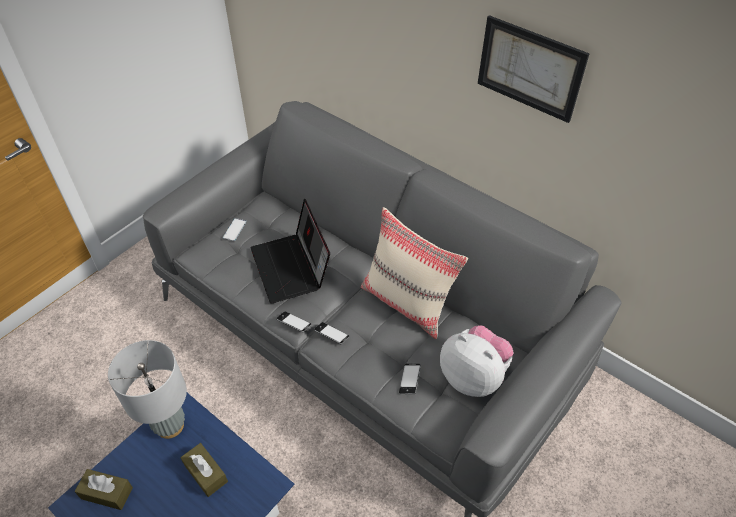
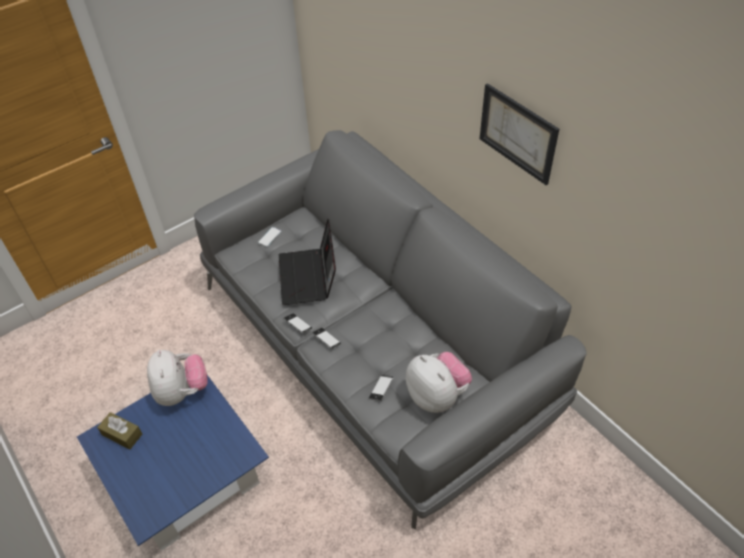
camera: 15 degrees right, 0 degrees up
grey table lamp [108,340,187,439] -> plush toy [147,350,208,406]
brown tissue box [181,443,228,497] -> none
beige pillow [361,207,468,339] -> none

